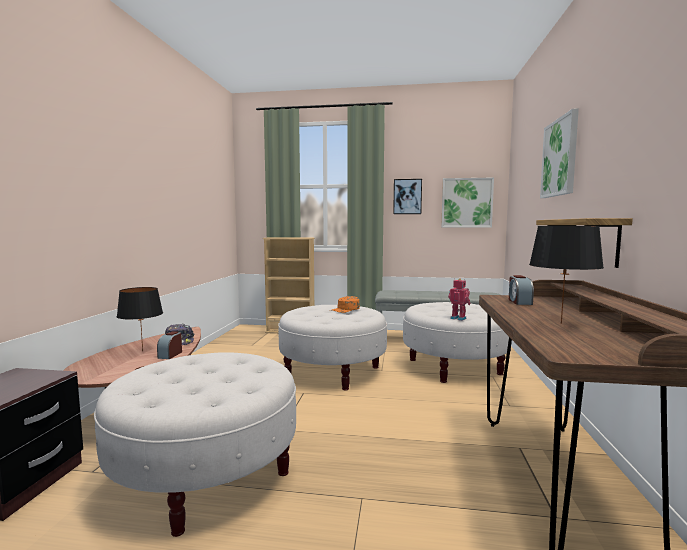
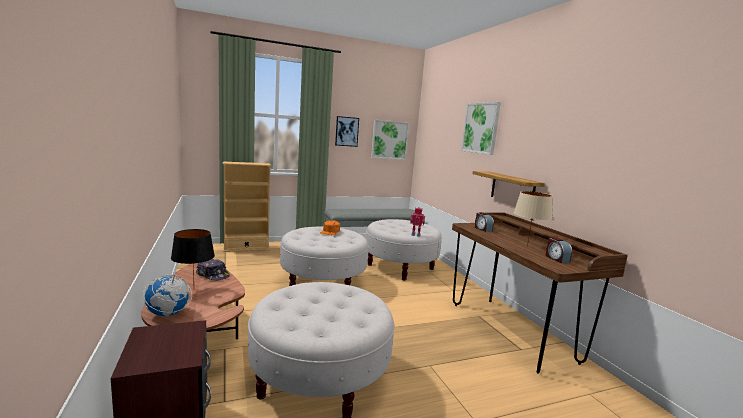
camera: 30 degrees left, 5 degrees up
alarm clock [157,331,182,359] -> alarm clock moved to [545,237,572,263]
black table lamp [529,226,604,324] -> beige table lamp [514,191,553,247]
none -> globe [143,269,192,316]

